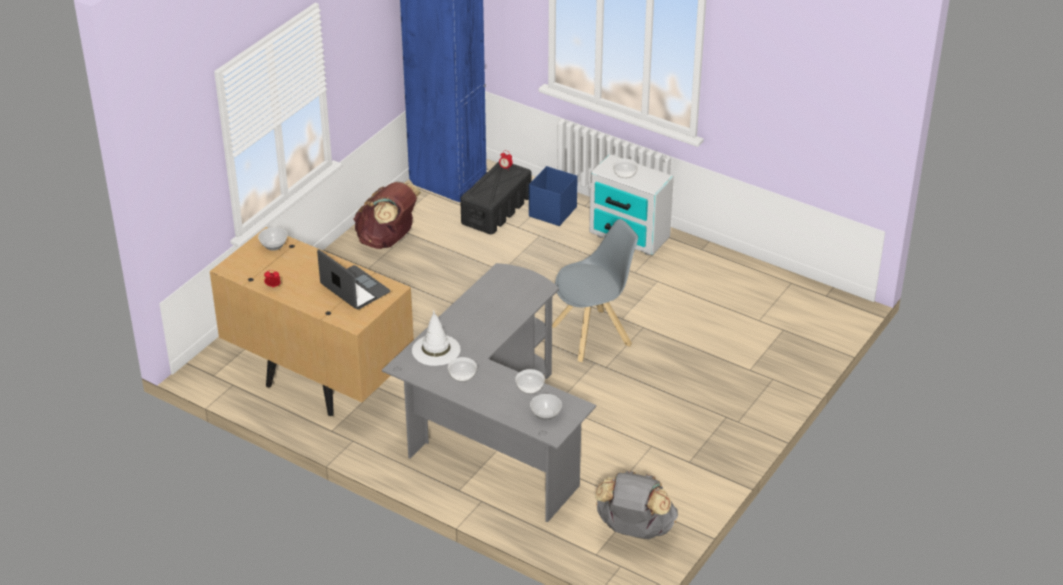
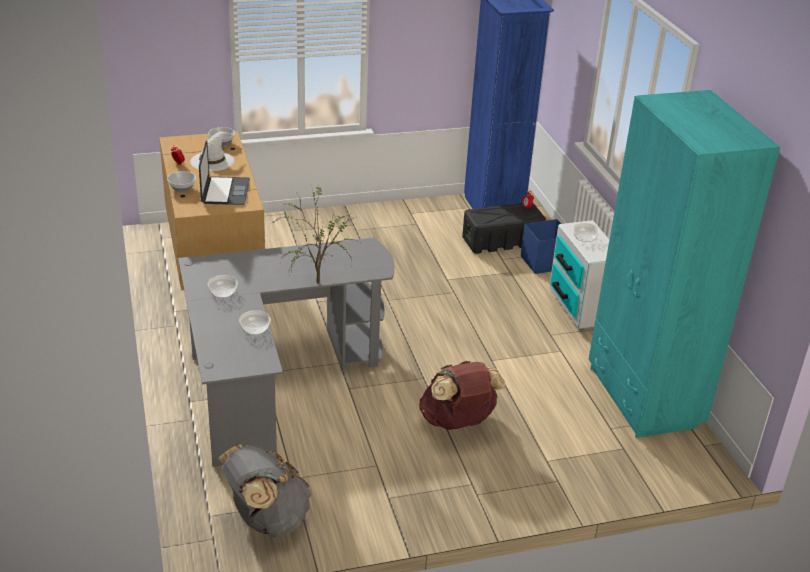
camera: 40 degrees right, 5 degrees down
brown backpack [353,182,422,249] -> brown backpack moved to [419,361,506,430]
white hat [412,310,460,366] -> white hat moved to [190,132,234,171]
bowl [530,394,562,420] -> bowl moved to [167,171,196,192]
grey chair [552,219,638,362] -> none
none -> potted plant [273,185,359,284]
none -> turquoise wardrobe [588,90,780,438]

